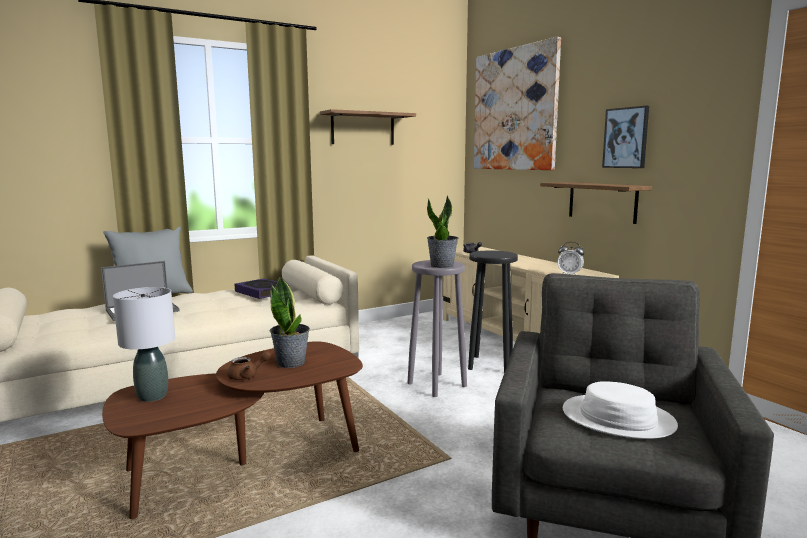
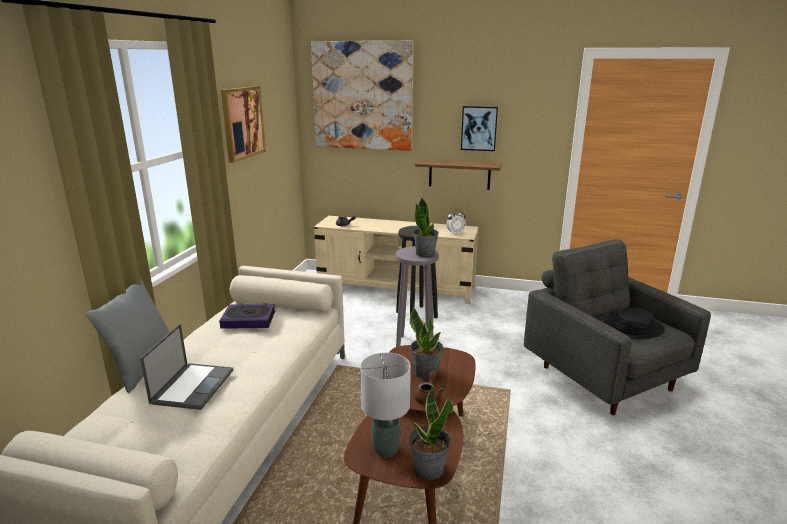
camera: 45 degrees left, 10 degrees up
shelf [320,109,416,145] -> picture [221,86,266,163]
white hat [563,381,678,439] -> black hat [603,308,665,339]
none -> potted plant [409,384,453,480]

